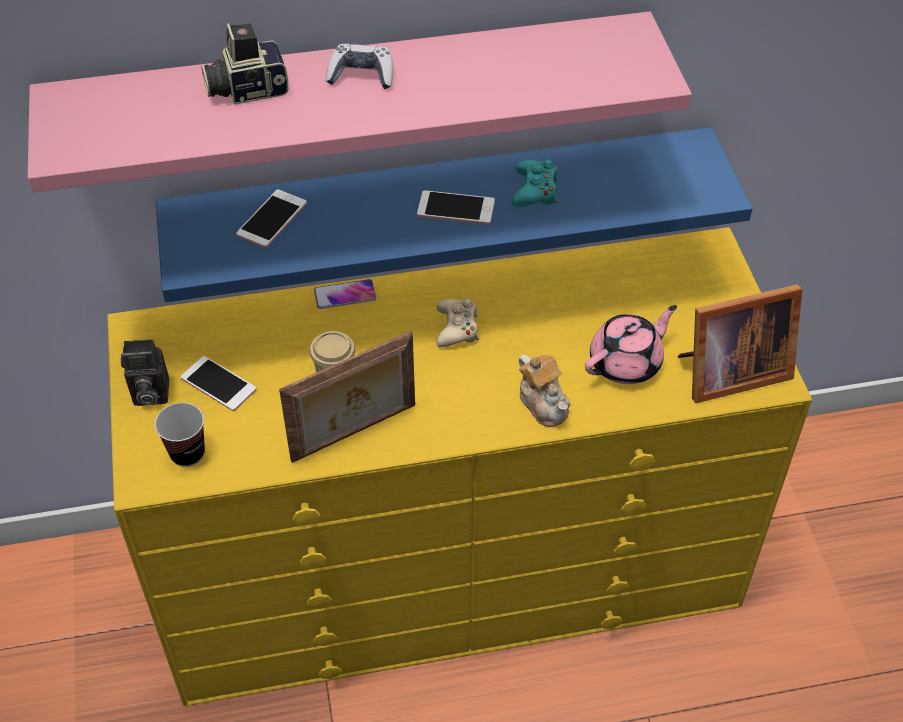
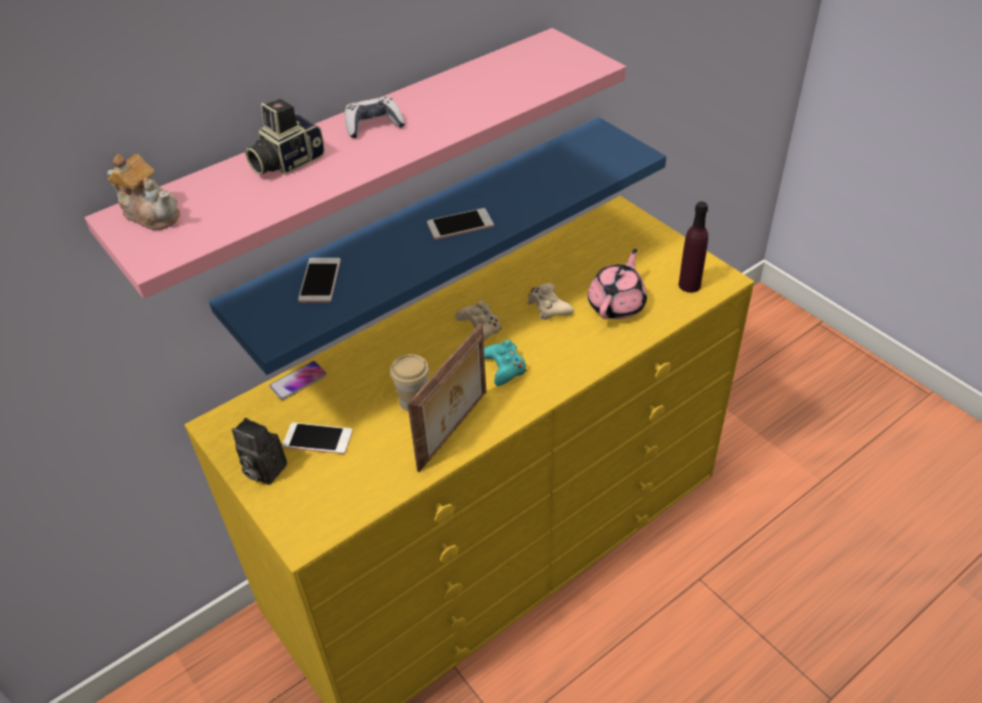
camera: 25 degrees left, 5 degrees down
camera [121,339,169,406] -> camera turned 60 degrees clockwise [232,418,287,485]
cup [155,403,205,467] -> none
phone [314,279,377,309] -> phone moved to [269,361,327,400]
turquoise game controller [512,159,558,207] -> turquoise game controller moved to [484,340,527,386]
teapot [519,354,570,427] -> teapot moved to [107,154,180,230]
picture frame [678,284,802,403] -> purple bottle [679,201,708,293]
none -> beige game controller [528,283,574,320]

